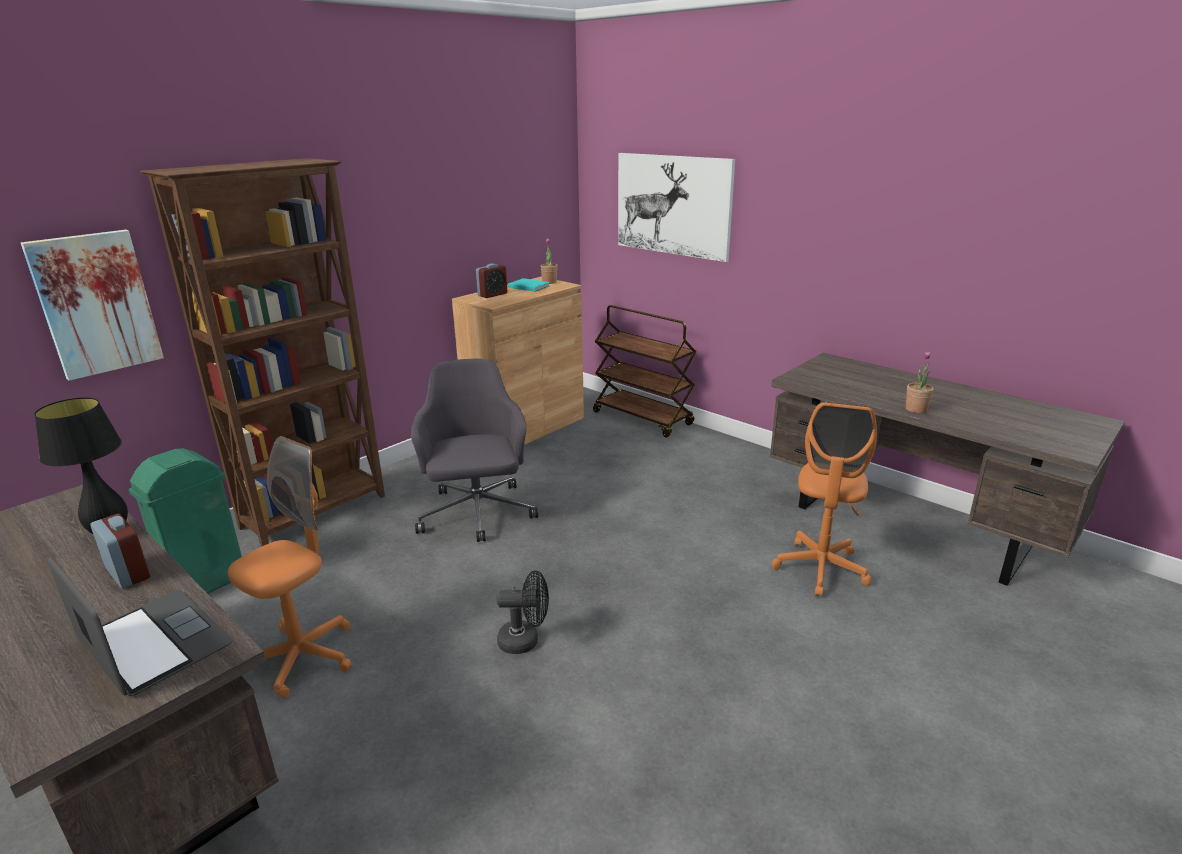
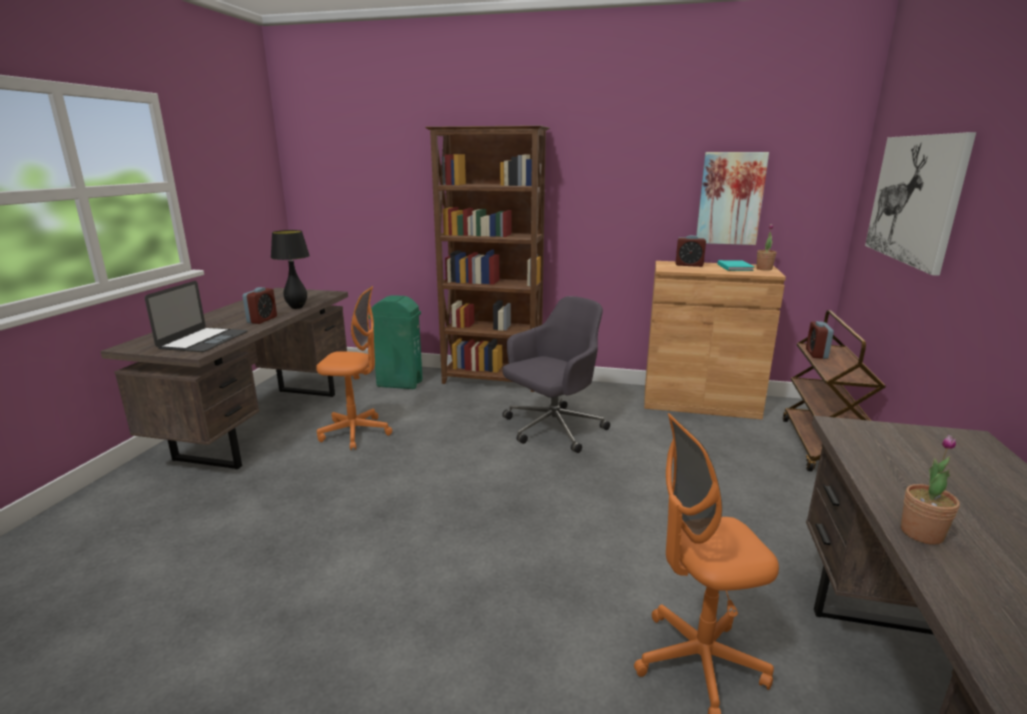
camera: 60 degrees right, 5 degrees down
picture [21,230,164,381] -> picture moved to [696,152,769,245]
black fan [497,570,549,654] -> none
none -> alarm clock [806,321,834,359]

